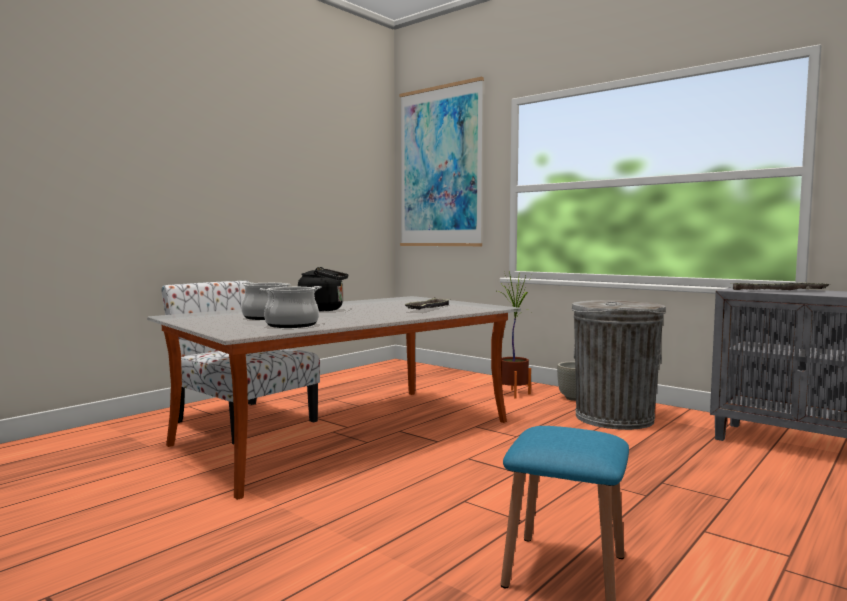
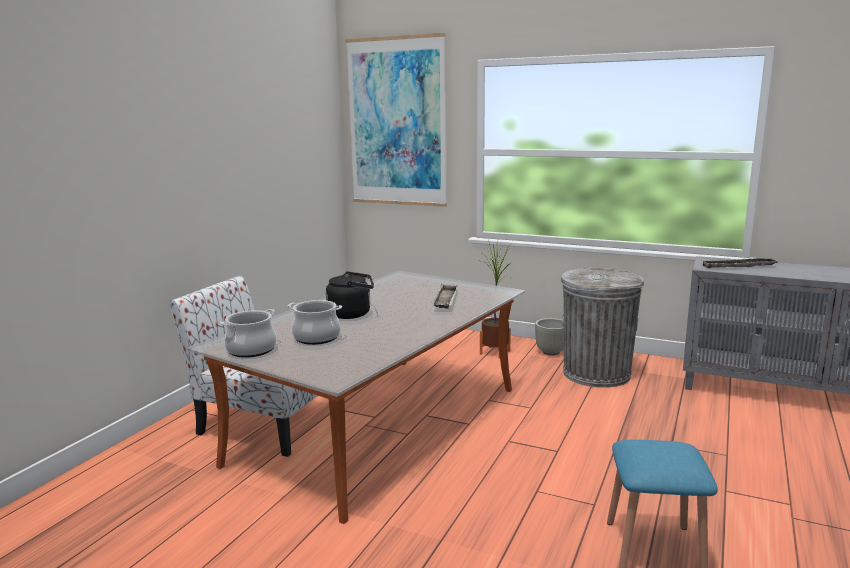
camera: 15 degrees left, 10 degrees up
cooking pot [260,286,322,328] -> cooking pot moved to [220,309,277,358]

